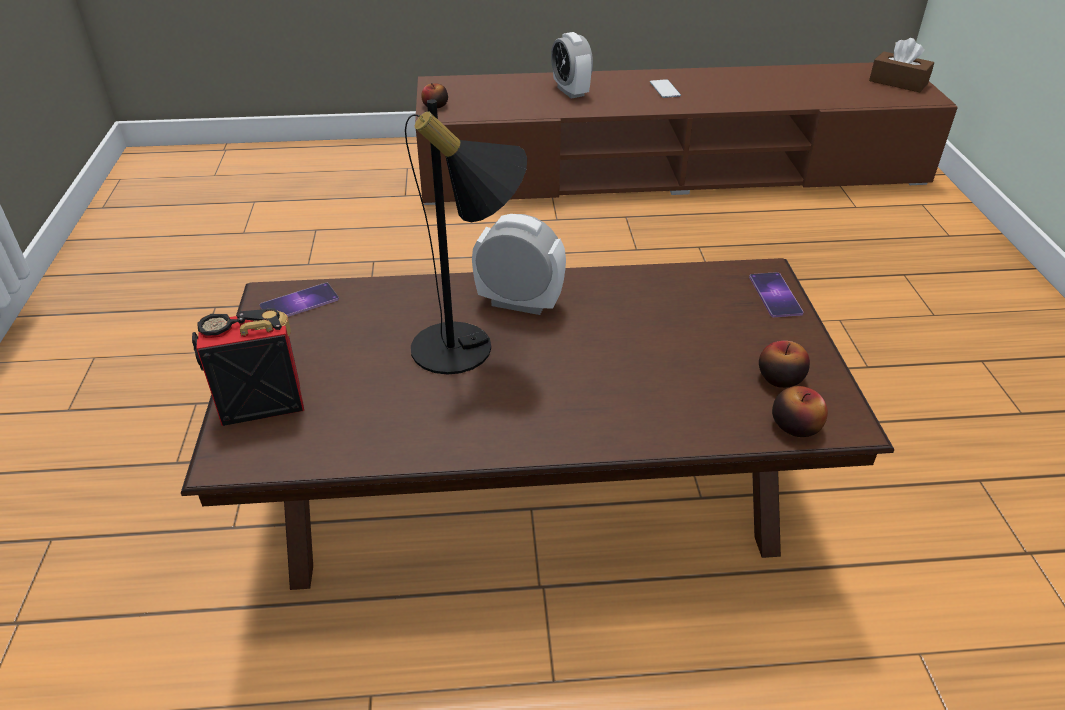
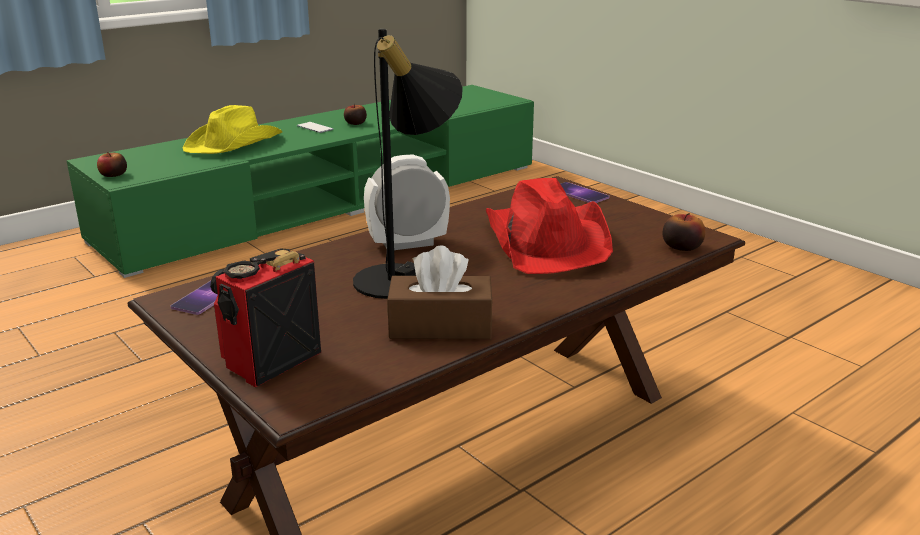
camera: 35 degrees left, 15 degrees down
brown tv stand [415,62,958,205] -> green tv stand [66,85,534,278]
alarm clock [551,32,593,99] -> yellow hat [183,105,282,154]
apple [759,341,810,388] -> apple moved to [344,103,367,125]
brown tissue box [869,38,934,92] -> brown tissue box moved to [387,246,492,339]
none -> red hat [486,178,613,274]

